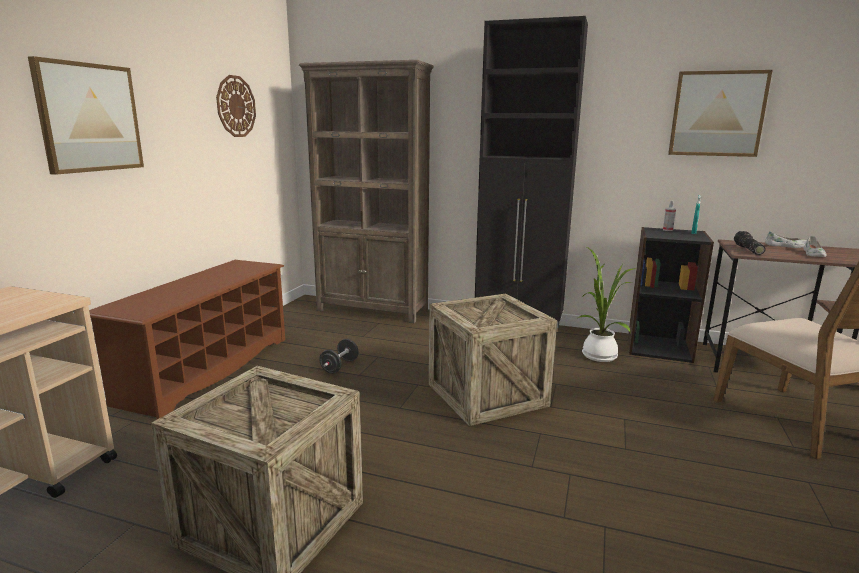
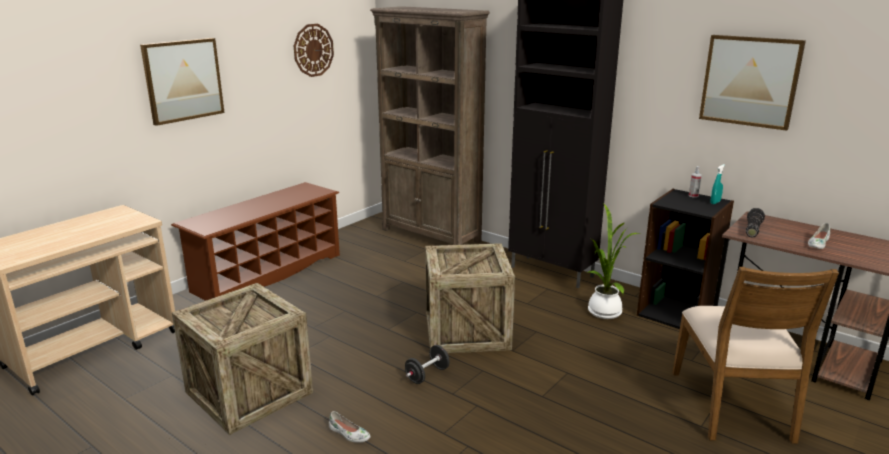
camera: 20 degrees right, 5 degrees up
black dumbbell [319,339,359,374] -> black dumbbell moved to [405,345,450,384]
white shoe [765,231,807,248] -> white shoe moved to [329,411,371,443]

